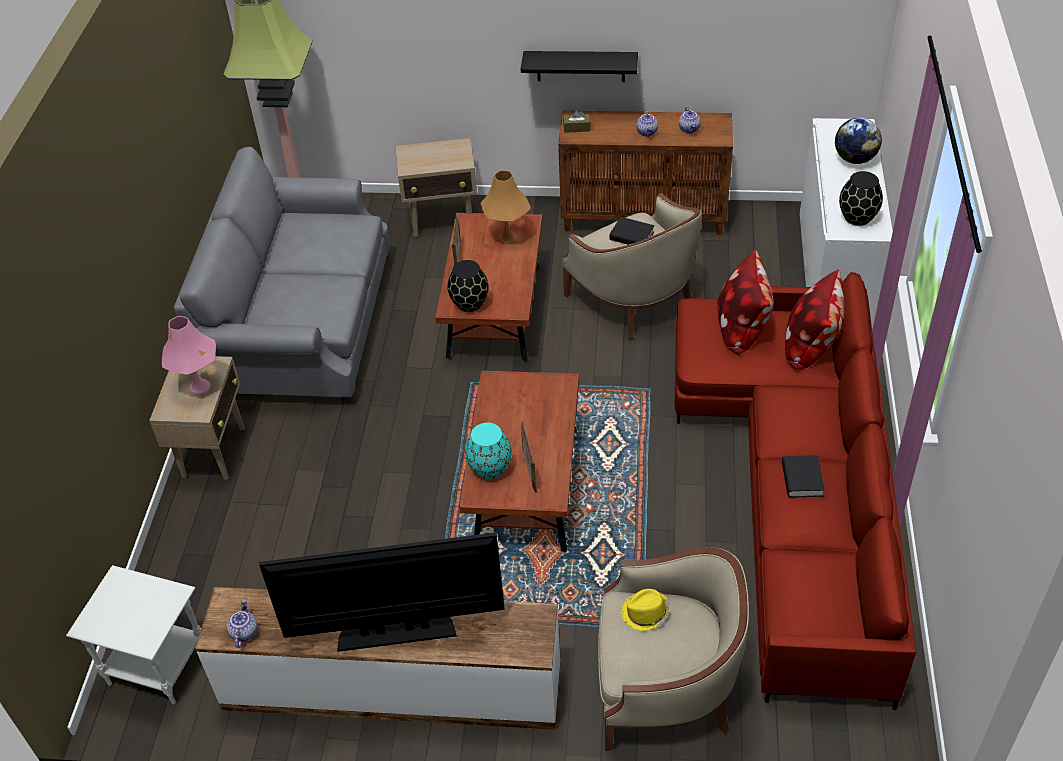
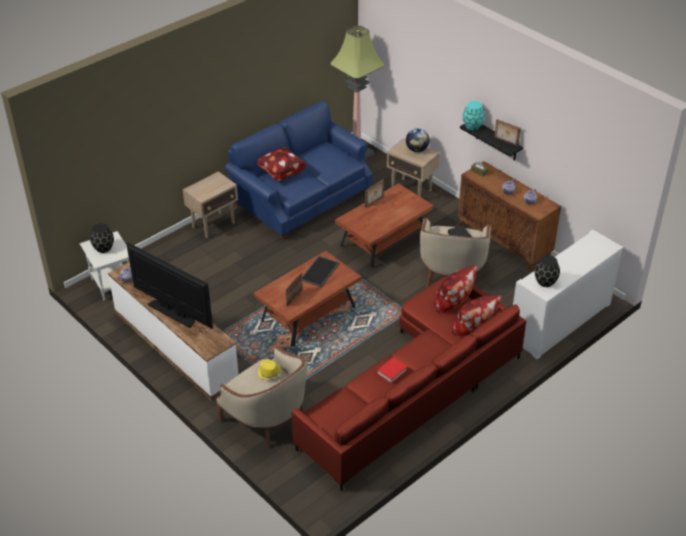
camera: 40 degrees right, 5 degrees down
pink table lamp [162,316,216,394] -> none
grey sofa [174,147,390,403] -> blue sofa [225,101,372,239]
black vase [447,260,489,312] -> black vase moved to [90,223,114,253]
turquoise vase [465,423,511,479] -> turquoise vase moved to [462,101,485,130]
orange table lamp [480,170,531,244] -> none
black book [782,455,825,498] -> red book [377,357,408,384]
globe [835,118,882,164] -> globe moved to [406,128,429,152]
none -> pillow [257,147,307,182]
none -> tray [302,256,340,287]
none -> picture frame [494,119,521,146]

